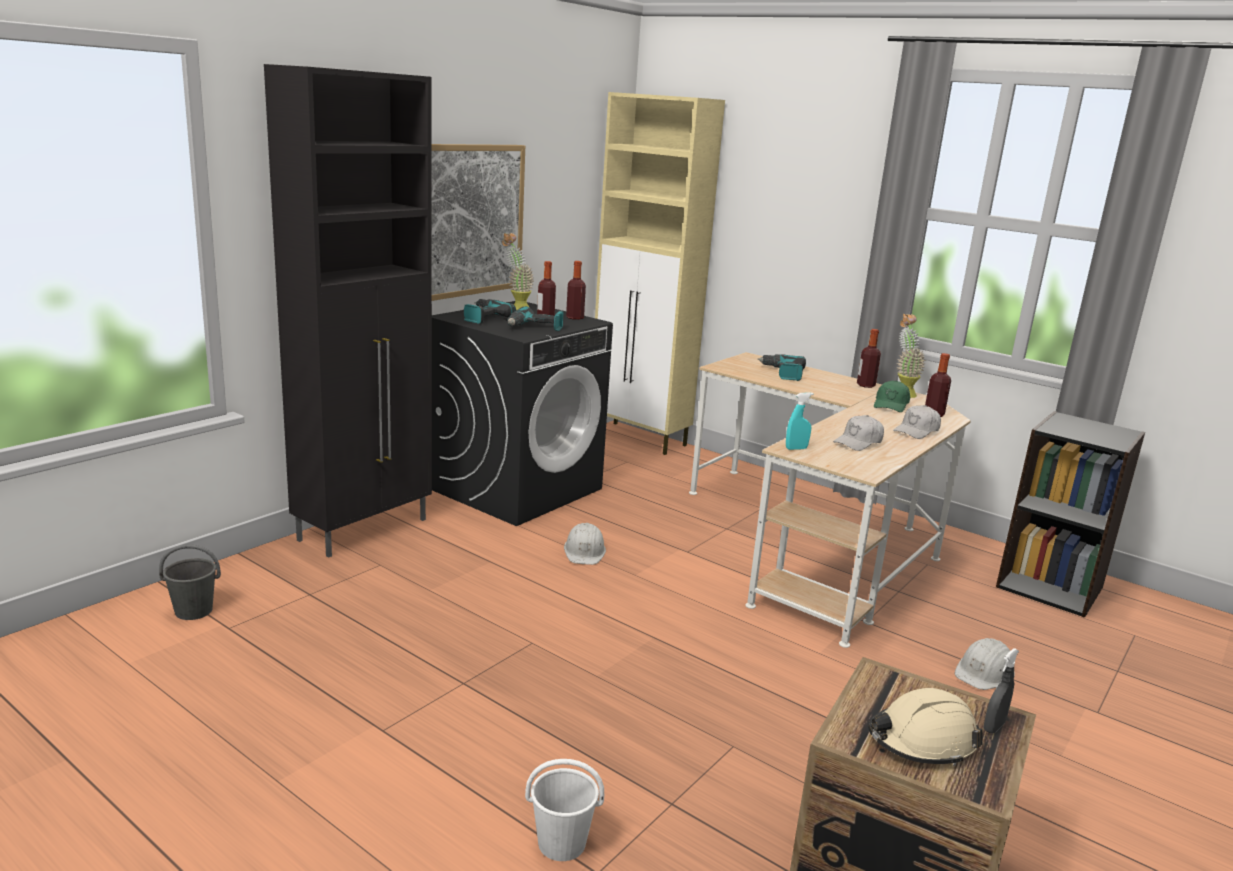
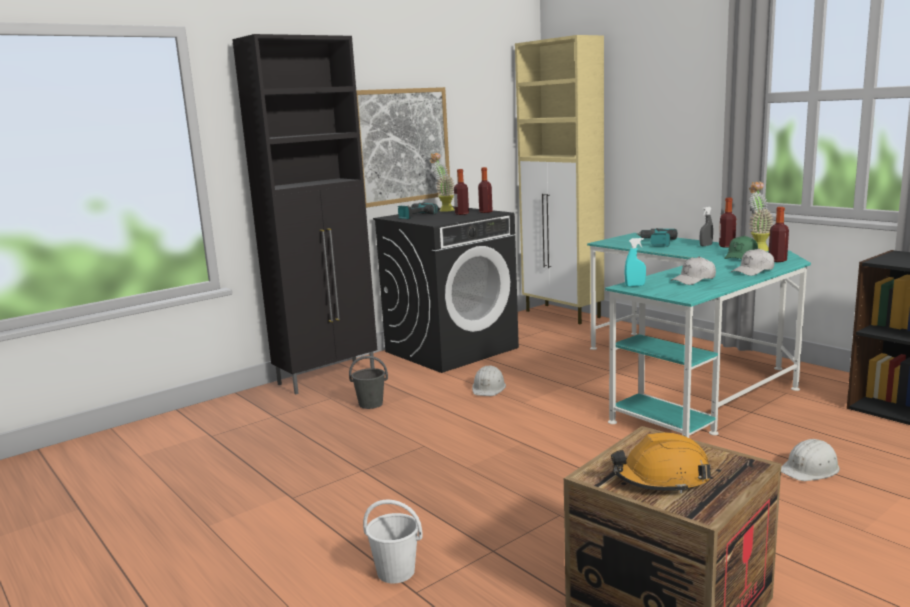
camera: 15 degrees right, 5 degrees down
grey bucket [159,544,221,620] -> grey bucket moved to [349,356,388,409]
power drill [507,306,564,331] -> none
beige desk [689,352,971,648] -> turquoise desk [587,233,811,438]
beige hard hat [868,688,983,766] -> orange hard hat [611,432,711,494]
grey spray bottle [984,648,1019,733] -> grey spray bottle moved to [700,207,713,246]

